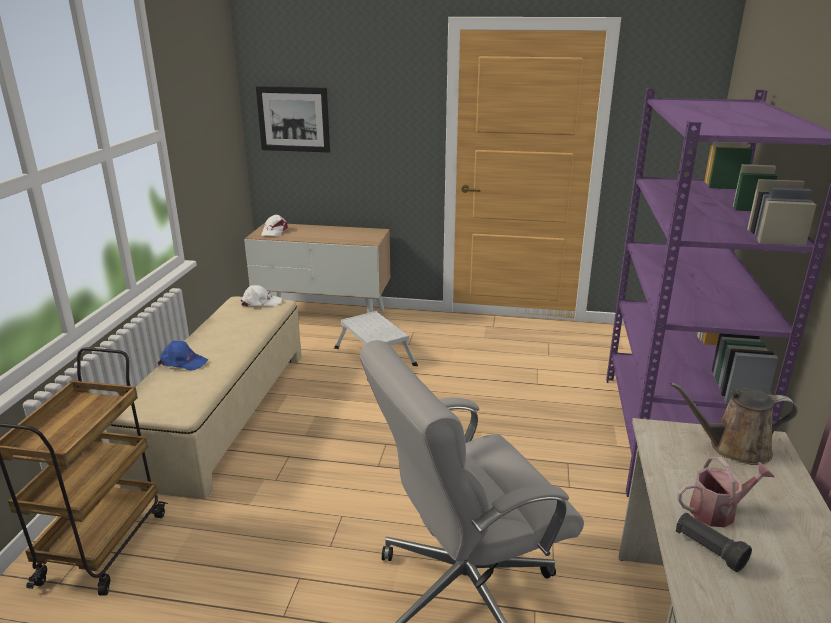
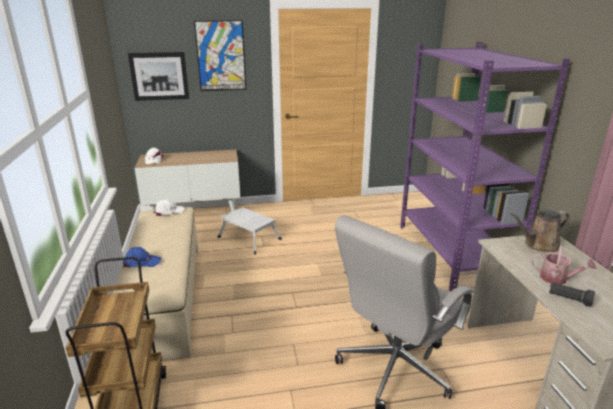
camera: 20 degrees left, 0 degrees up
watering can [677,457,775,527] -> watering can turned 60 degrees clockwise [530,245,597,285]
none -> picture [194,20,247,91]

